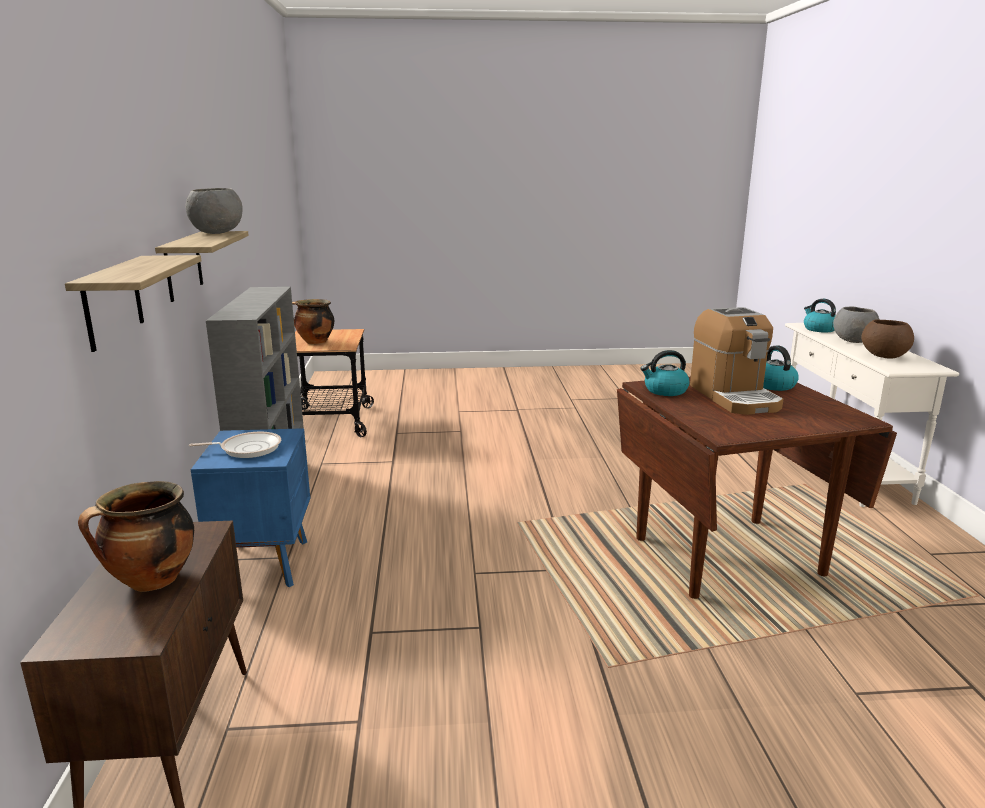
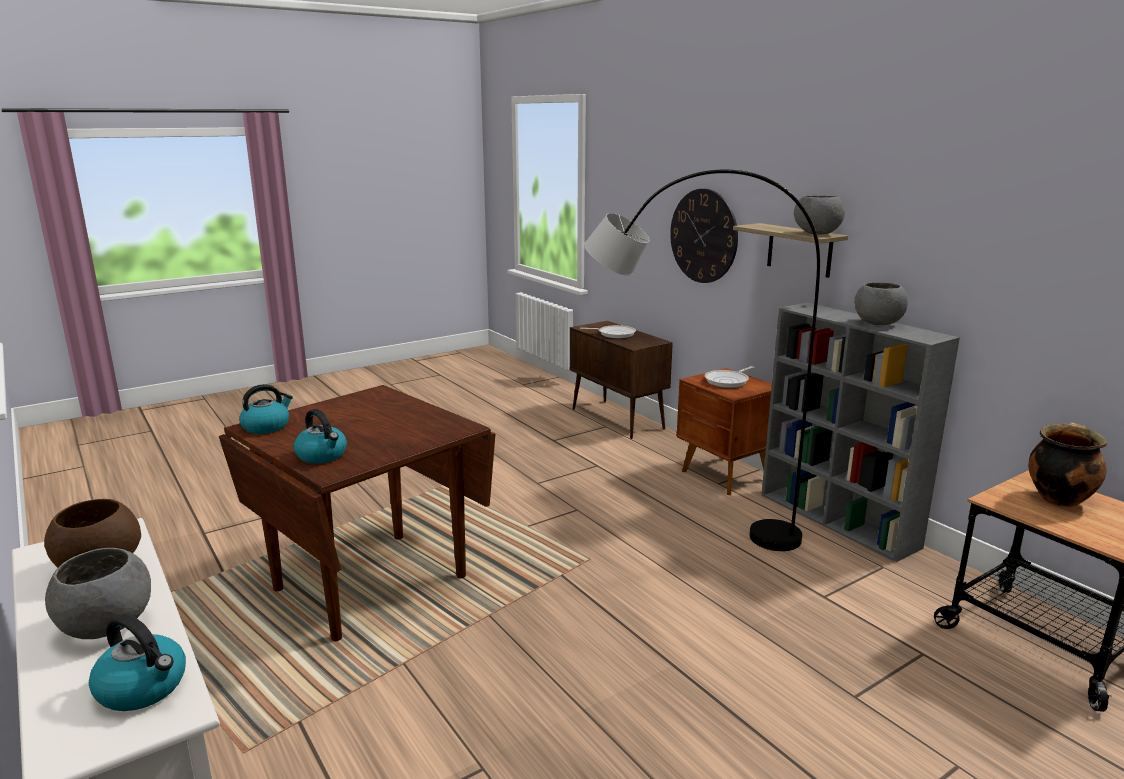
camera: 150 degrees right, 0 degrees up
shelf [65,255,201,352] -> wall clock [670,189,738,283]
cooking pot [78,481,194,592] -> frying pan [580,325,636,338]
blue nightstand [191,428,310,587] -> brown nightstand [677,368,772,495]
kettle [641,350,690,396] -> kettle moved to [239,384,293,434]
coffee machine [690,307,783,415] -> none
none -> grey floor lamp [584,170,820,551]
none -> grey bowl [854,282,908,325]

